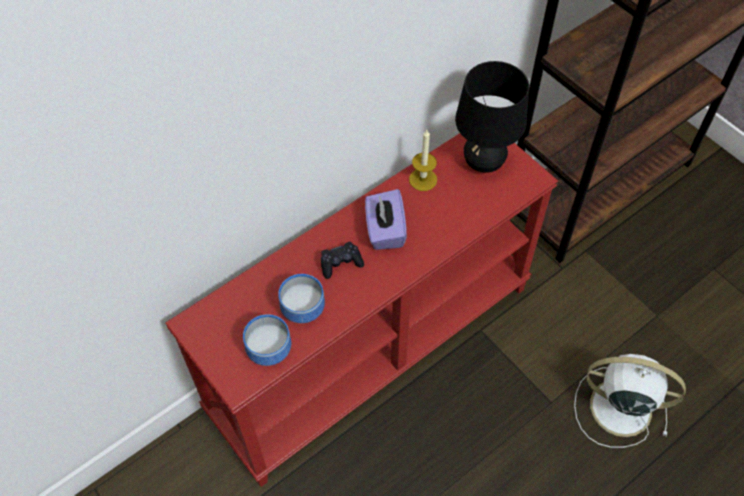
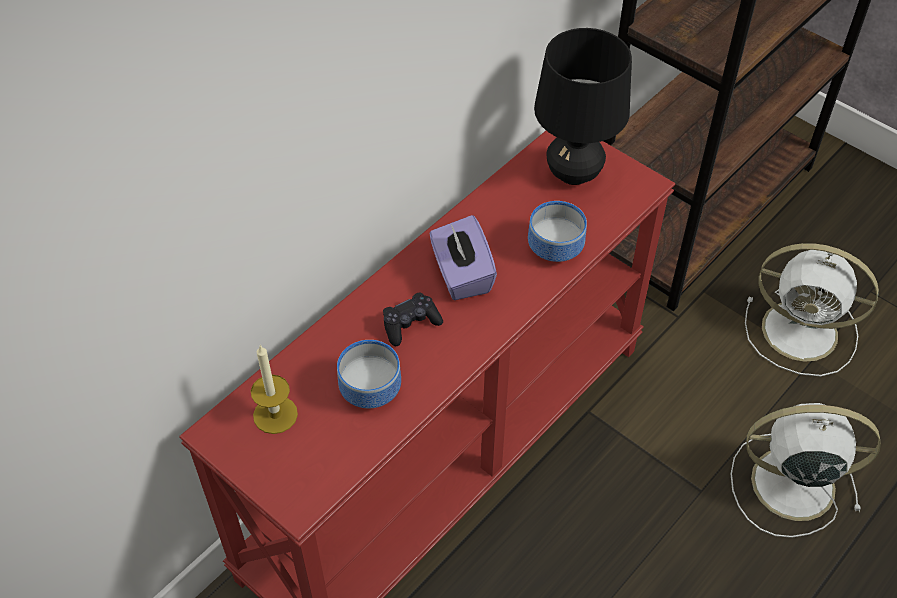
camera: 10 degrees left, 5 degrees down
bowl [243,314,291,366] -> bowl moved to [528,201,587,262]
candle [409,130,437,191] -> candle moved to [251,345,298,434]
none -> white fan [745,243,879,376]

